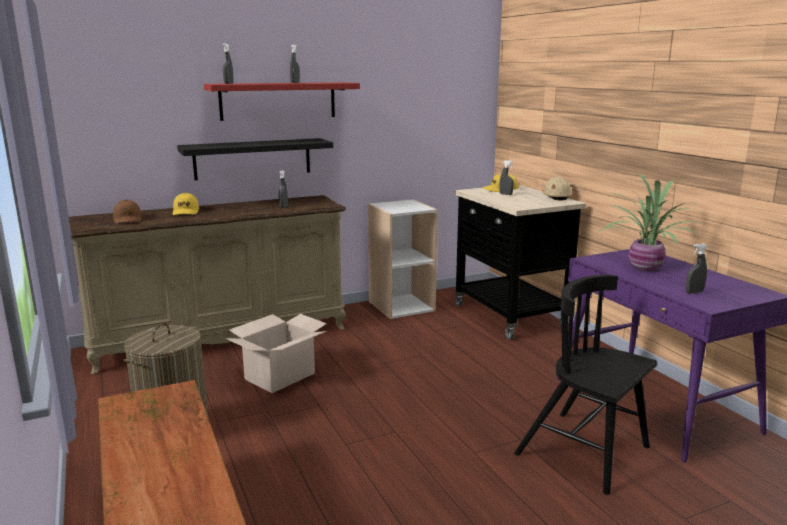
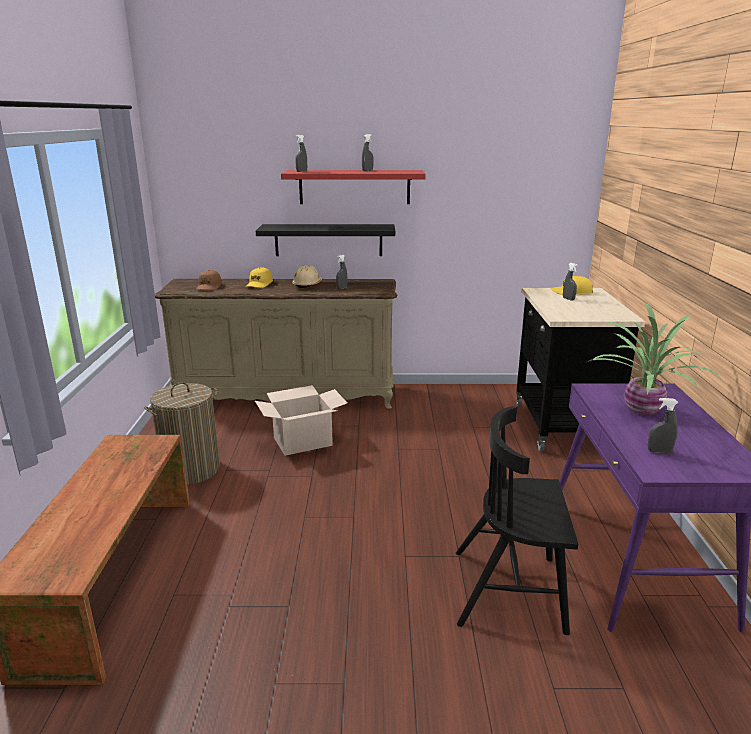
camera: 25 degrees right, 5 degrees up
bookcase [368,200,438,319] -> none
black chair [514,275,657,495] -> black chair turned 60 degrees counterclockwise [456,406,578,635]
beige hard hat [542,176,573,200] -> beige hard hat moved to [292,265,322,288]

